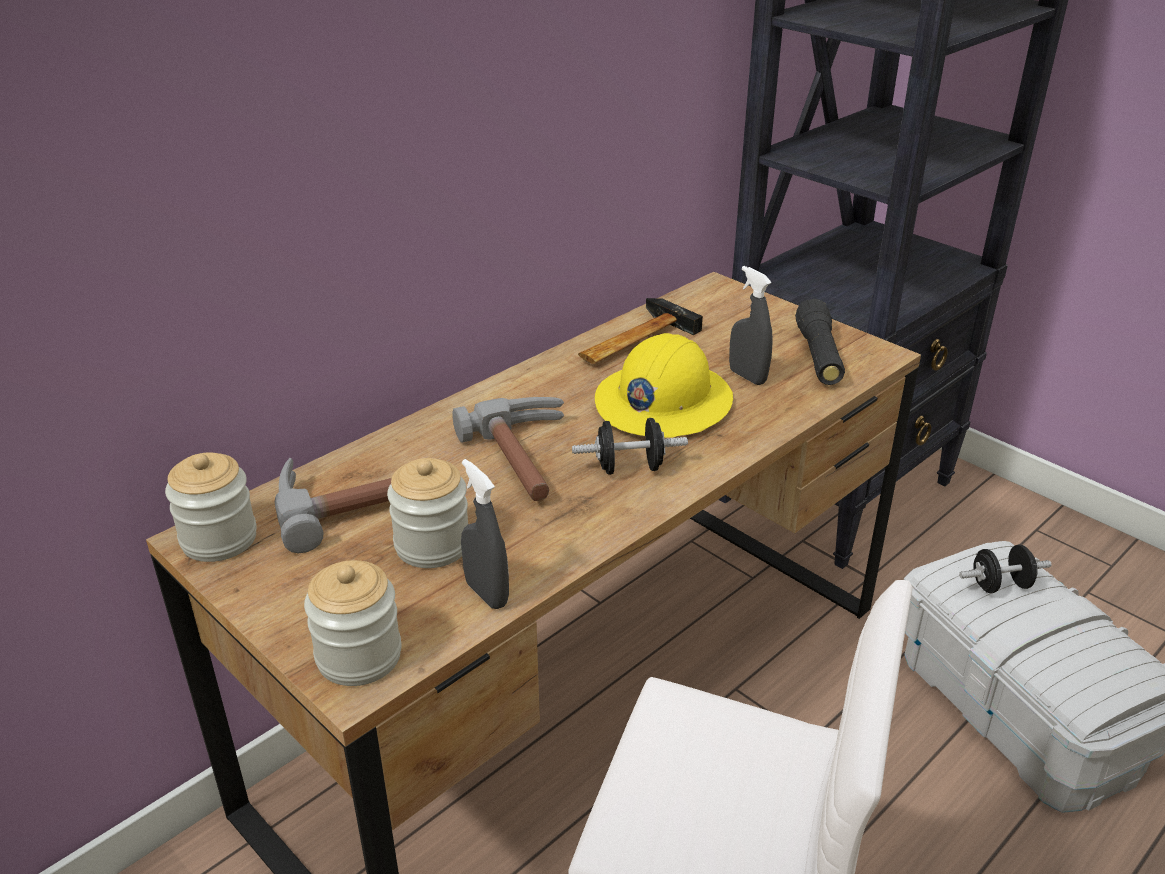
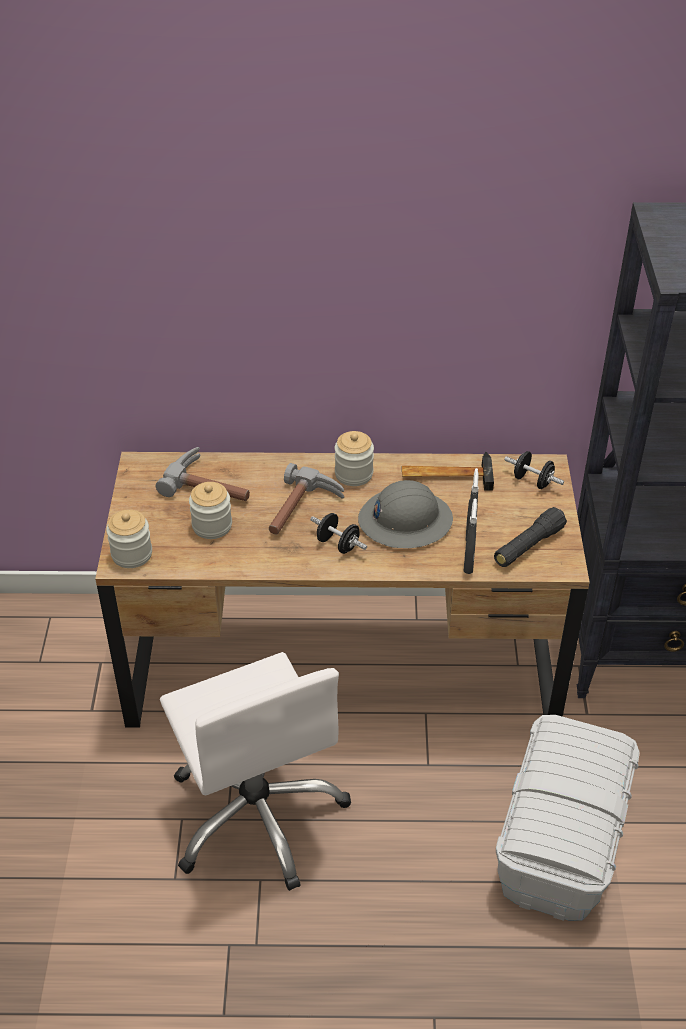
camera: 45 degrees right, 10 degrees up
jar [165,452,257,562] -> jar moved to [335,431,374,486]
grey spray bottle [461,459,509,609] -> grey spray bottle moved to [463,499,477,574]
yellow hard hat [595,333,733,438] -> grey hard hat [358,480,453,548]
black dumbbell [959,545,1052,593] -> black dumbbell moved to [504,451,564,489]

